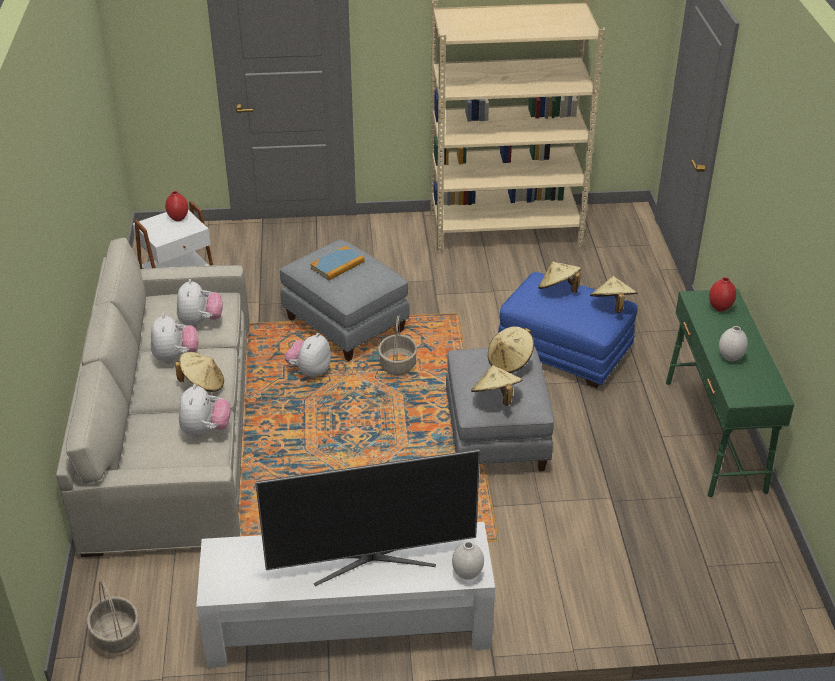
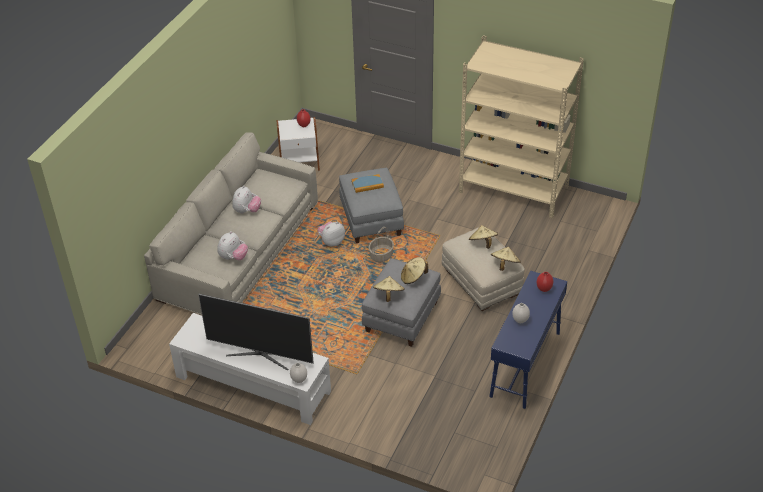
camera: 30 degrees right, 5 degrees up
basket [87,580,140,653] -> none
beige hat [175,352,224,392] -> none
plush toy [177,279,223,328] -> none
blue ottoman [498,272,637,388] -> beige ottoman [442,228,524,311]
green console table [666,289,794,497] -> blue console table [489,271,567,409]

